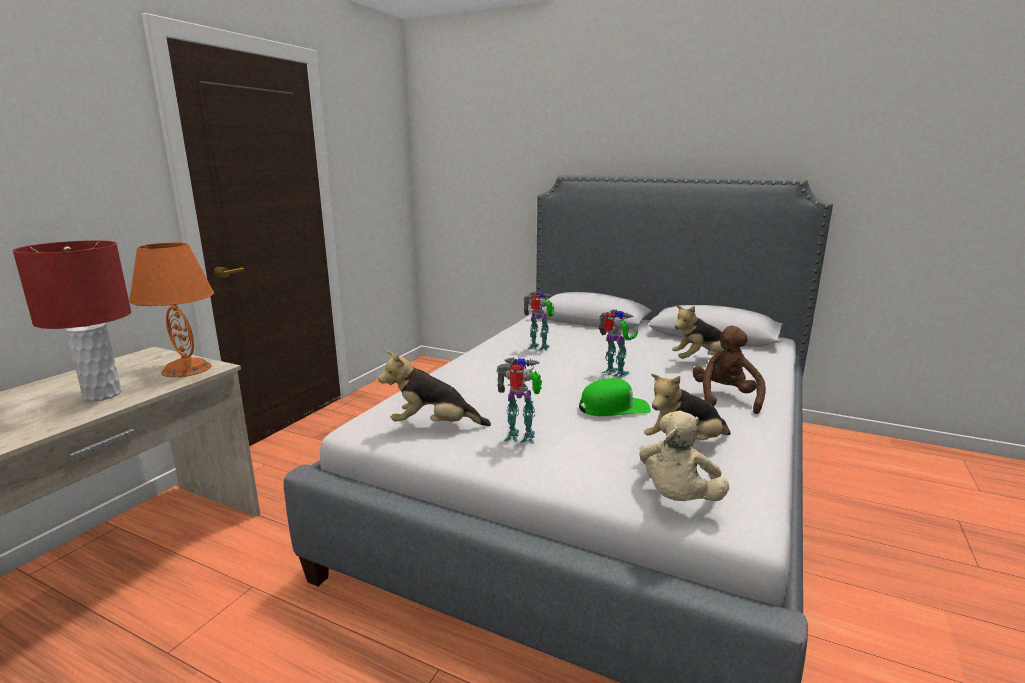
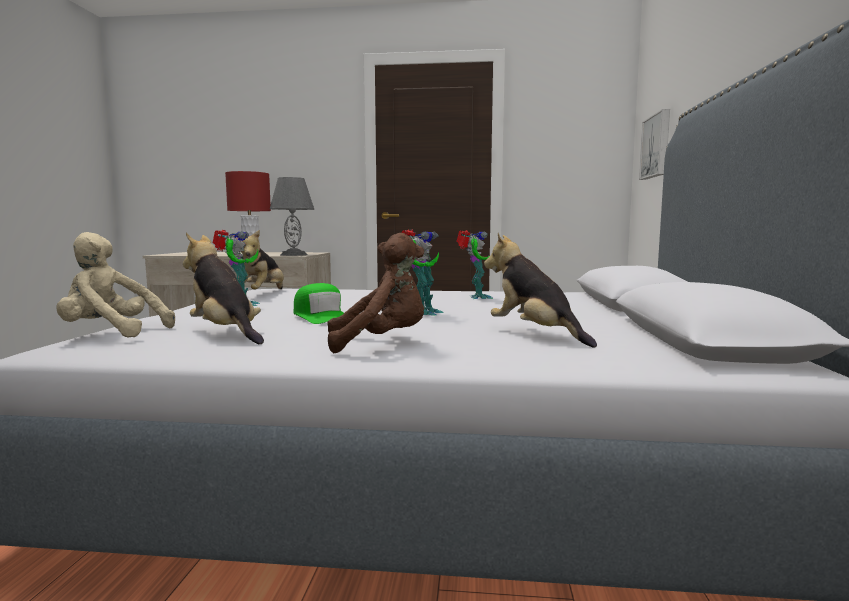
camera: 70 degrees right, 10 degrees down
orange table lamp [129,242,214,377] -> grey table lamp [270,177,314,256]
plush toy [379,351,491,426] -> plush toy turned 150 degrees counterclockwise [241,230,284,290]
none -> picture [639,109,670,180]

